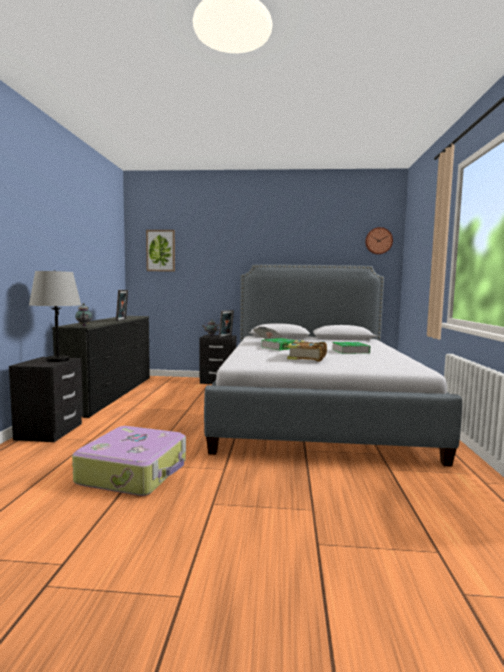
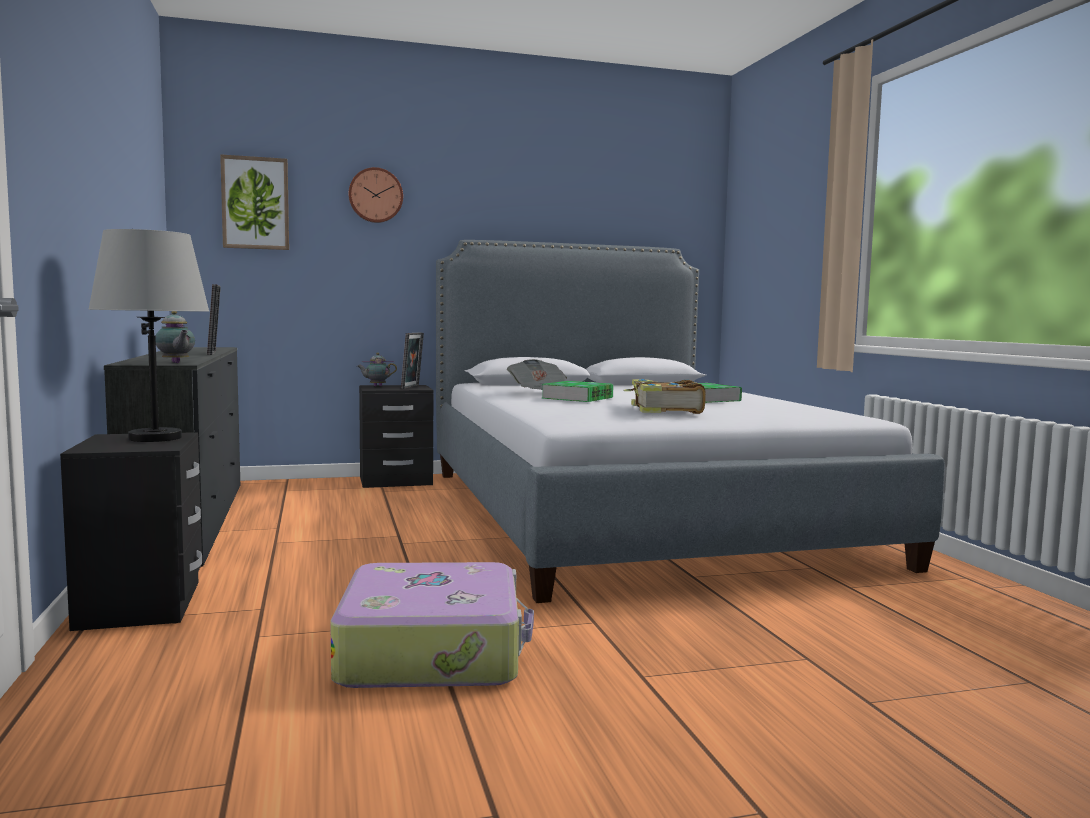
camera: 20 degrees left, 0 degrees up
wall clock [365,227,393,254] -> wall clock moved to [348,167,403,223]

